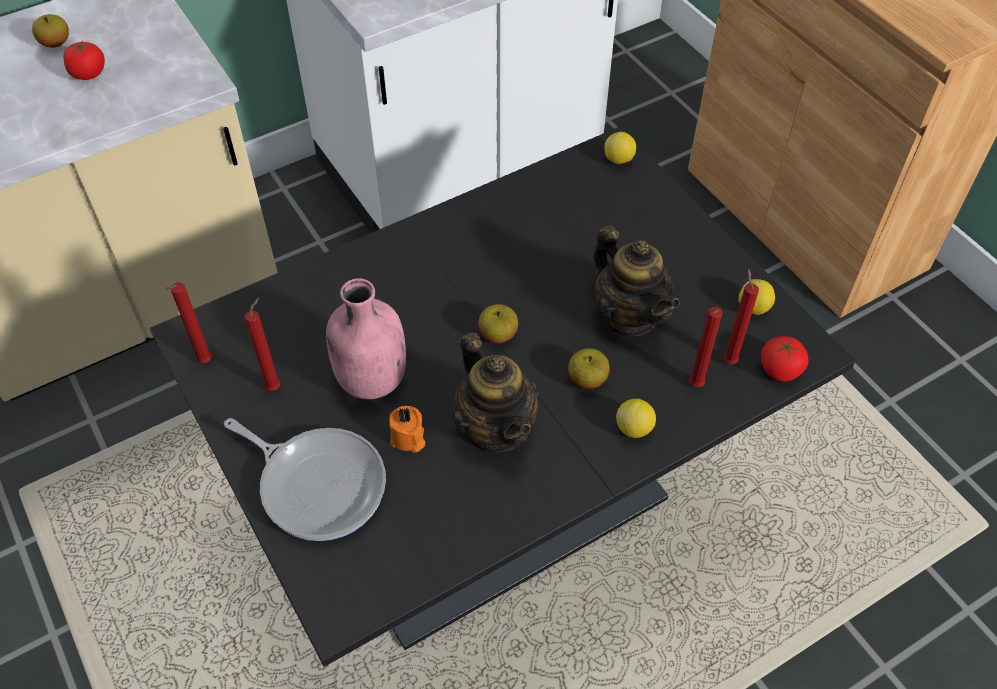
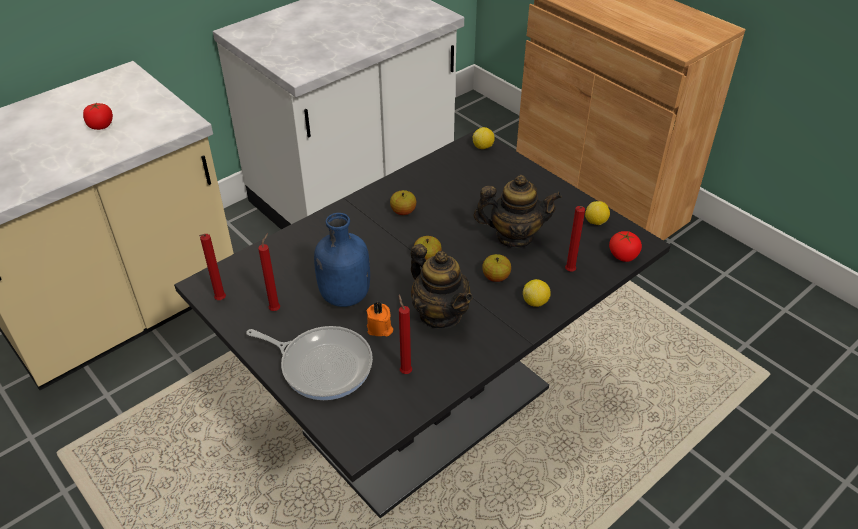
camera: 10 degrees left, 10 degrees down
apple [32,14,69,48] -> apple moved to [390,190,416,215]
pink bottle [326,278,406,399] -> blue bottle [314,213,370,307]
teapot [593,225,680,336] -> teapot turned 45 degrees counterclockwise [474,175,562,248]
red candle [723,269,759,364] -> red candle moved to [399,295,412,374]

